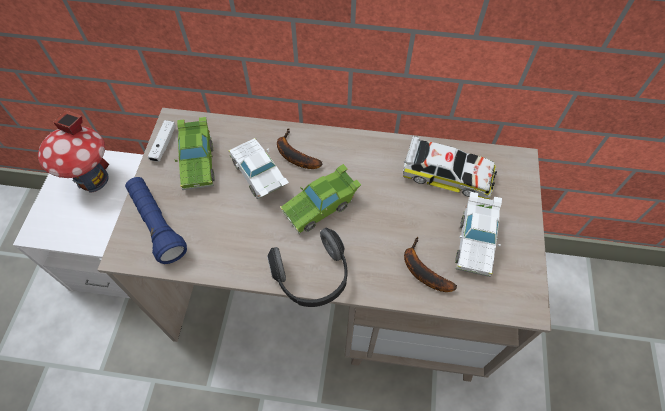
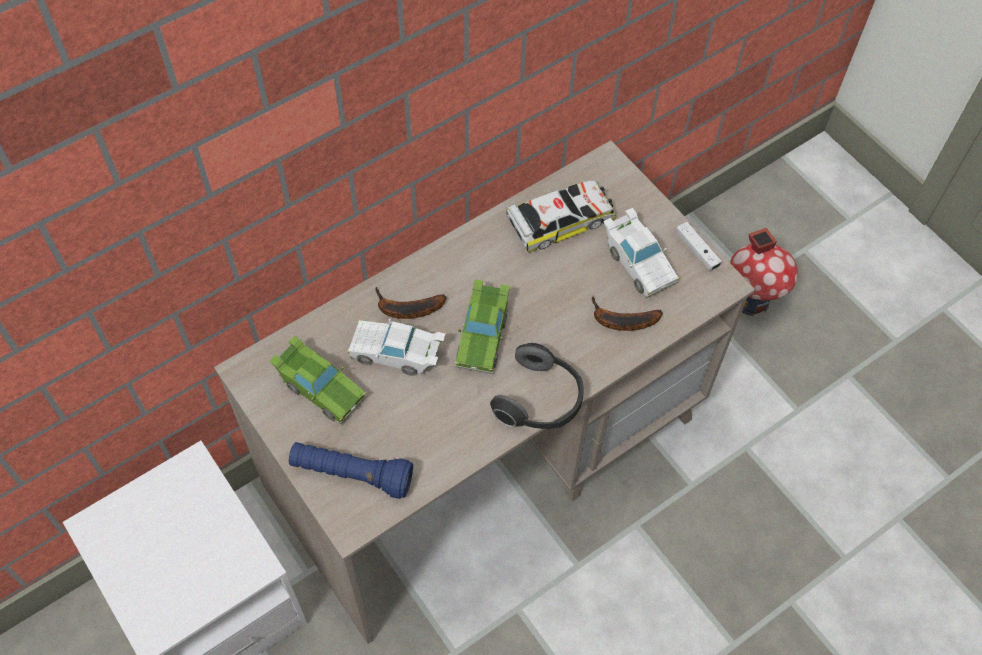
camera: 45 degrees left, 0 degrees up
toy house [38,110,109,193] -> toy house moved to [730,228,798,316]
white game controller [148,120,176,162] -> white game controller moved to [676,222,722,270]

